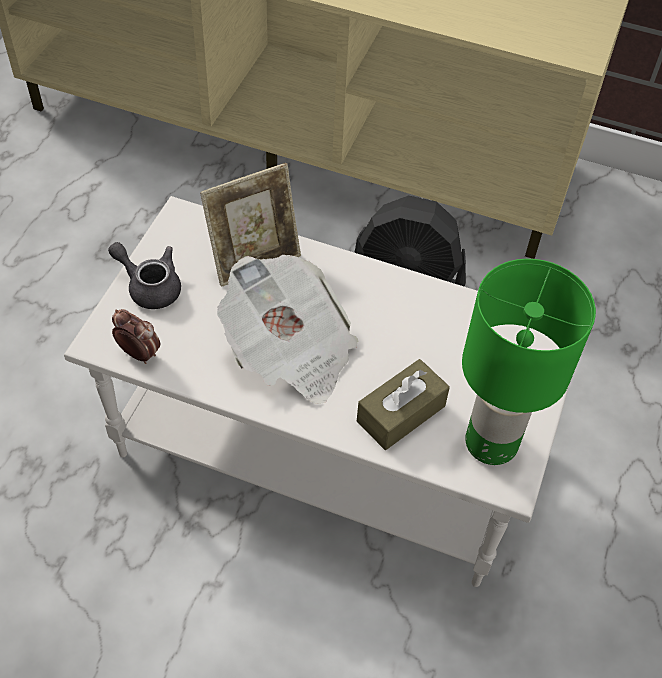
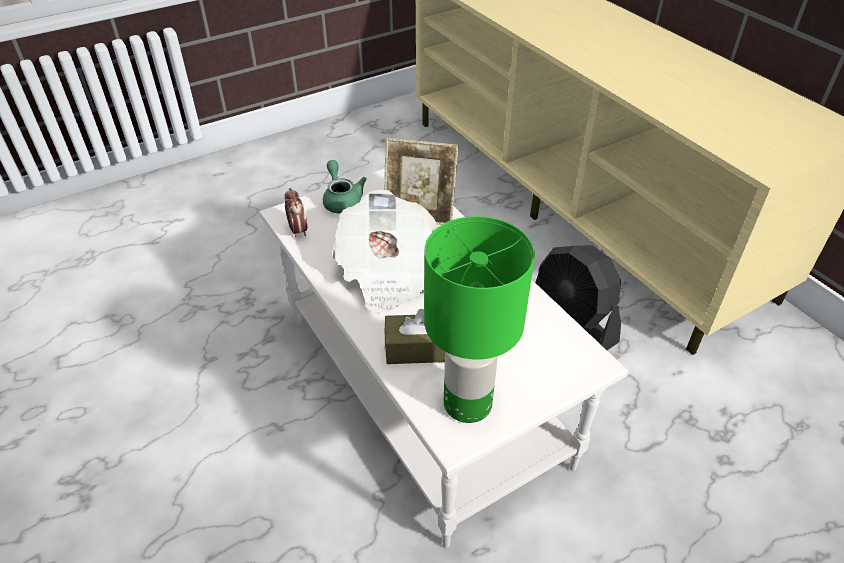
camera: 40 degrees right, 10 degrees down
grey teapot [108,242,181,309] -> green teapot [323,160,367,214]

